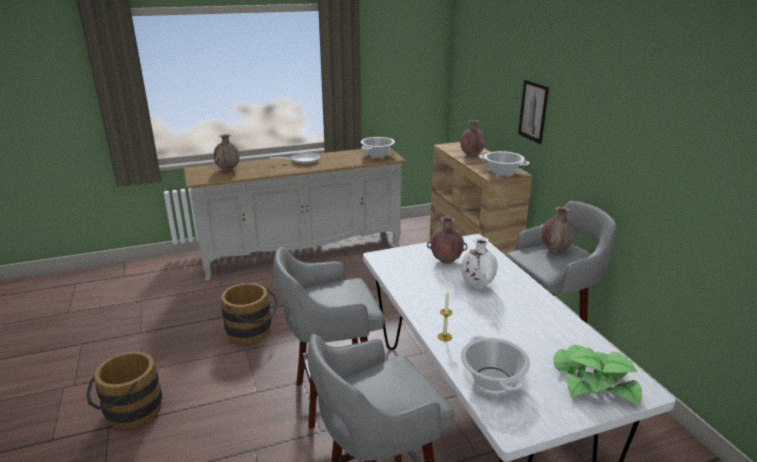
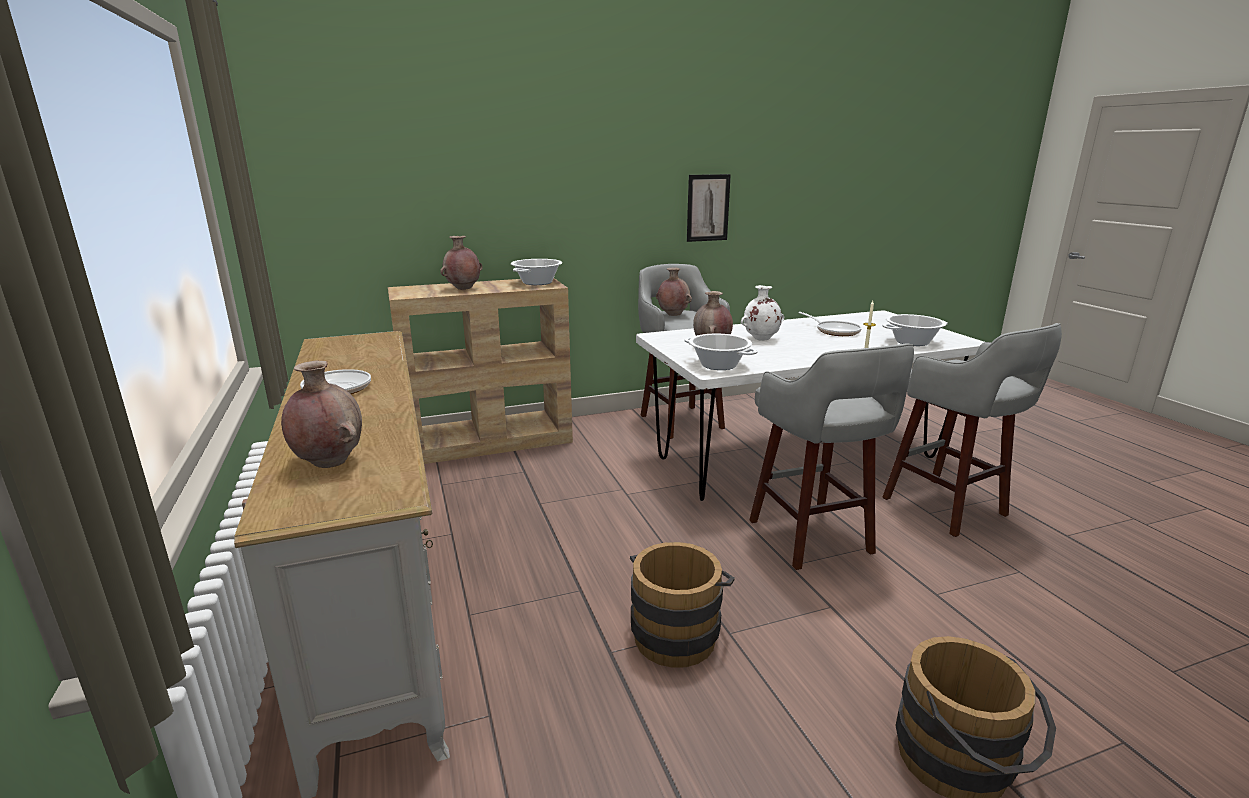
camera: 90 degrees left, 5 degrees down
cooking pot [361,137,395,157] -> cooking pot moved to [685,334,758,370]
picture [518,79,549,144] -> picture moved to [687,174,731,242]
potted plant [554,344,642,404] -> none
none -> frying pan [799,312,862,336]

